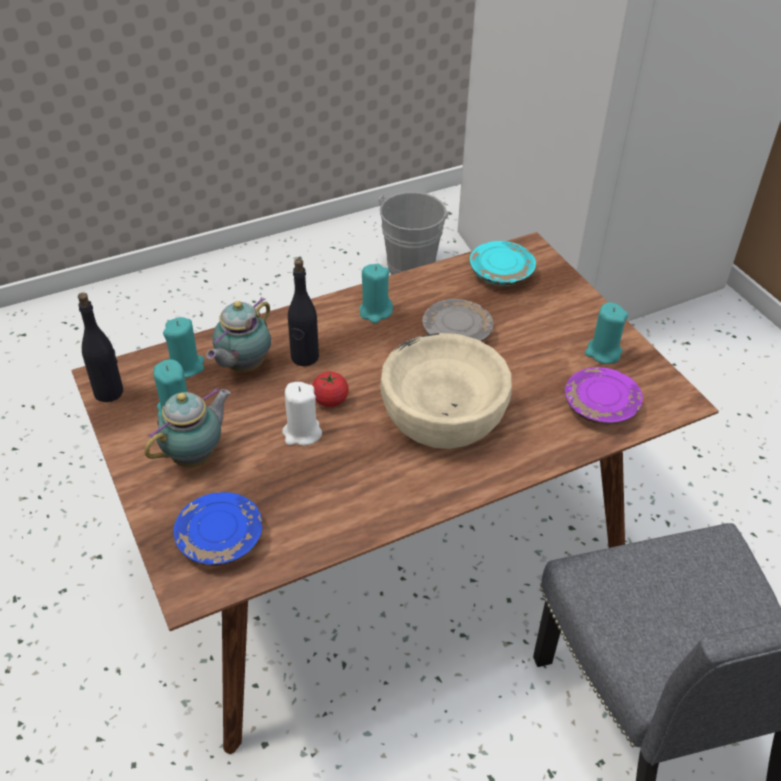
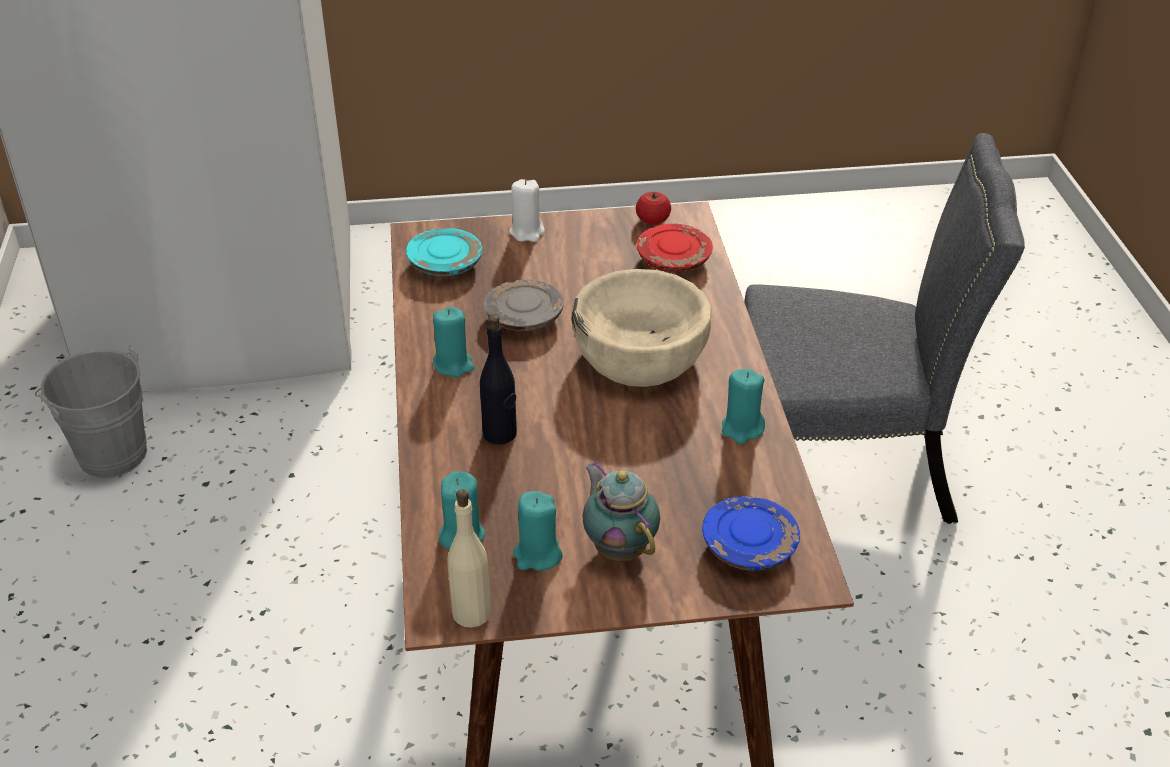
camera: 70 degrees left, 5 degrees down
black bottle [78,293,123,402] -> beige bottle [447,489,491,628]
teapot [206,297,271,372] -> none
white candle [282,382,322,446] -> white candle moved to [510,179,545,242]
tomato [312,372,349,407] -> tomato moved to [636,191,671,225]
purple plate [565,367,643,425] -> red plate [637,224,713,272]
turquoise candle [585,302,628,364] -> turquoise candle moved to [722,369,765,444]

